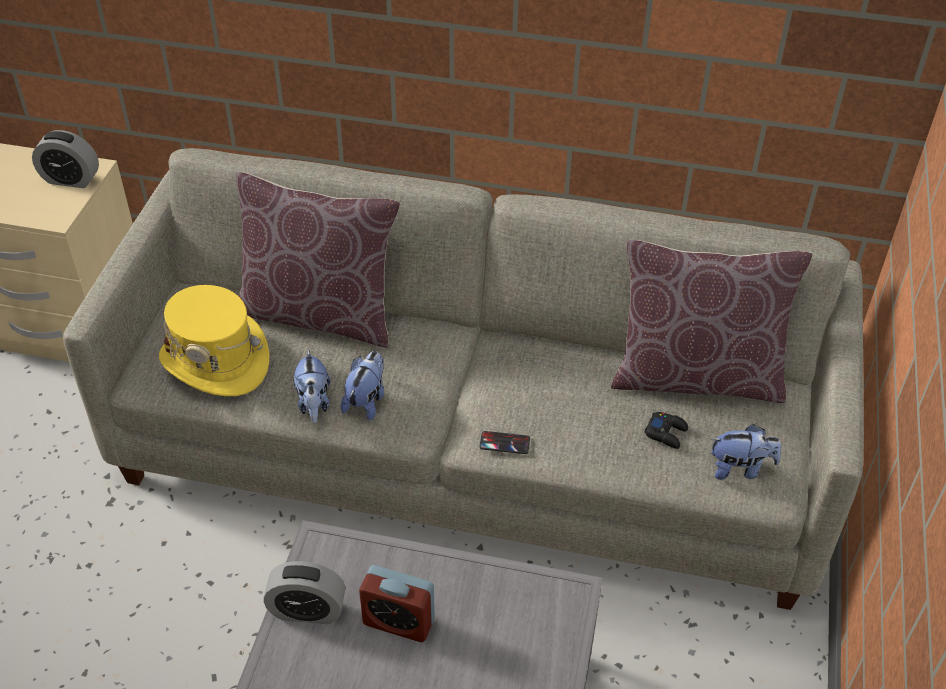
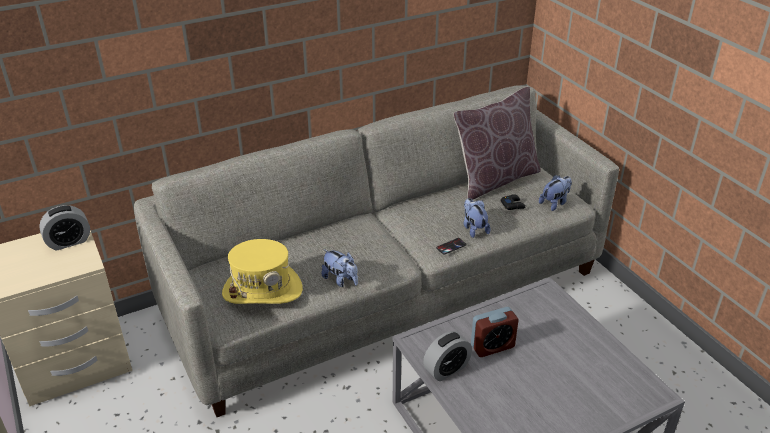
camera: 40 degrees left, 10 degrees down
brown pillow [236,172,400,347] -> none
plush toy [341,351,384,421] -> plush toy moved to [464,198,490,238]

